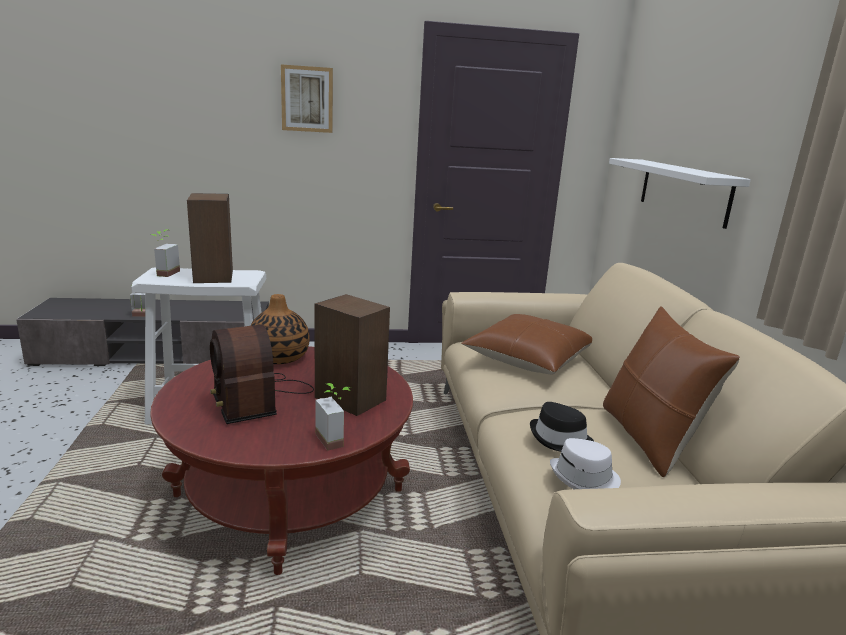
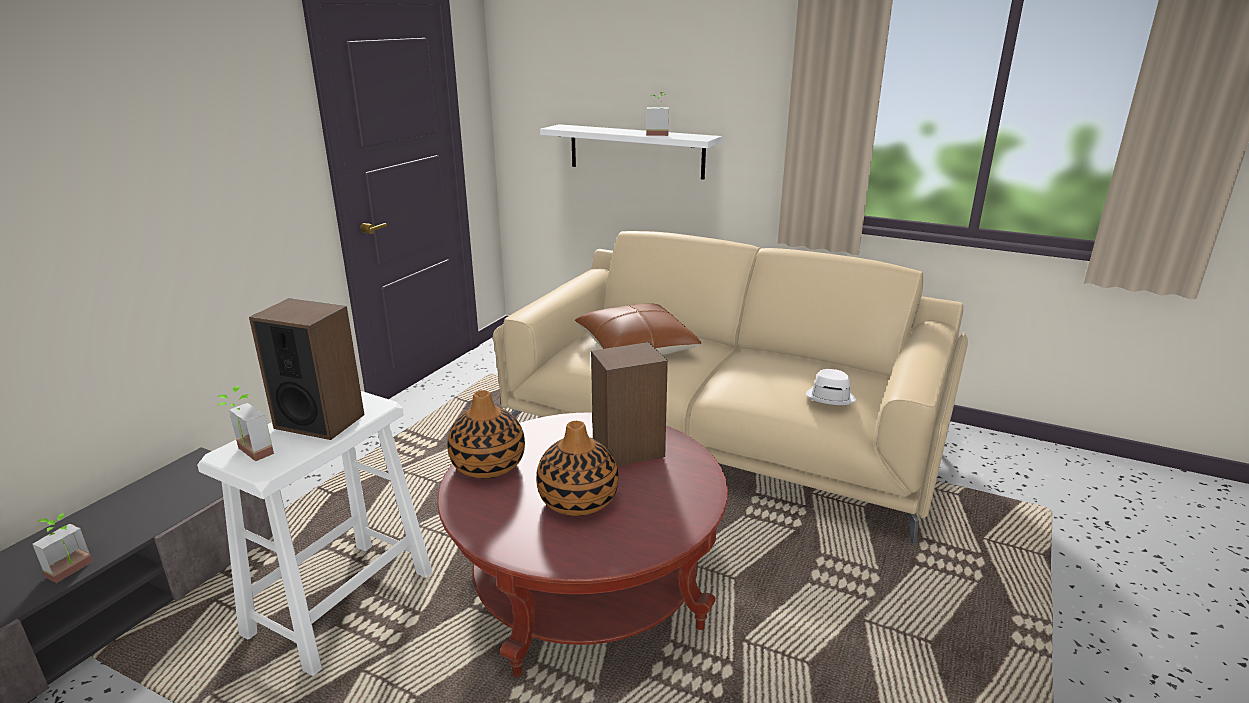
camera: 55 degrees left, 5 degrees up
radio [210,324,314,424] -> vase [536,421,619,516]
picture [281,64,333,133] -> none
potted plant [316,383,351,451] -> potted plant moved to [646,92,669,136]
black hat [530,402,594,452] -> none
brown pillow [603,306,740,477] -> none

